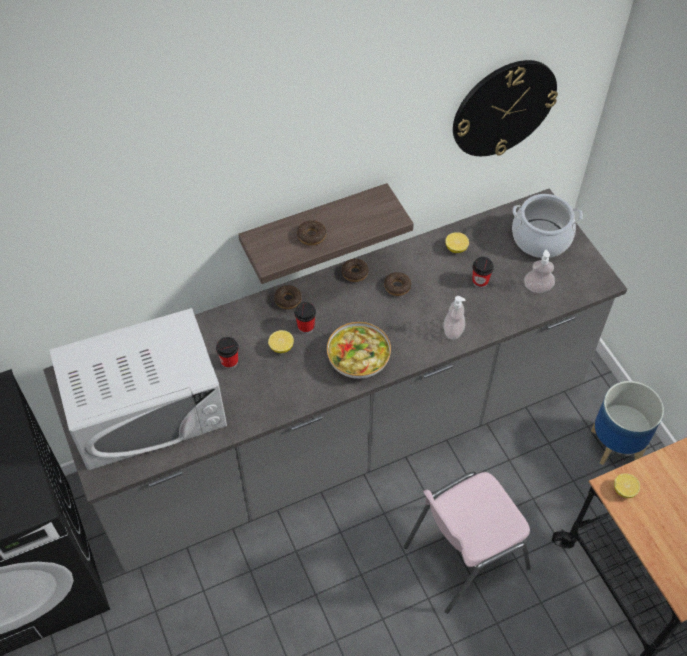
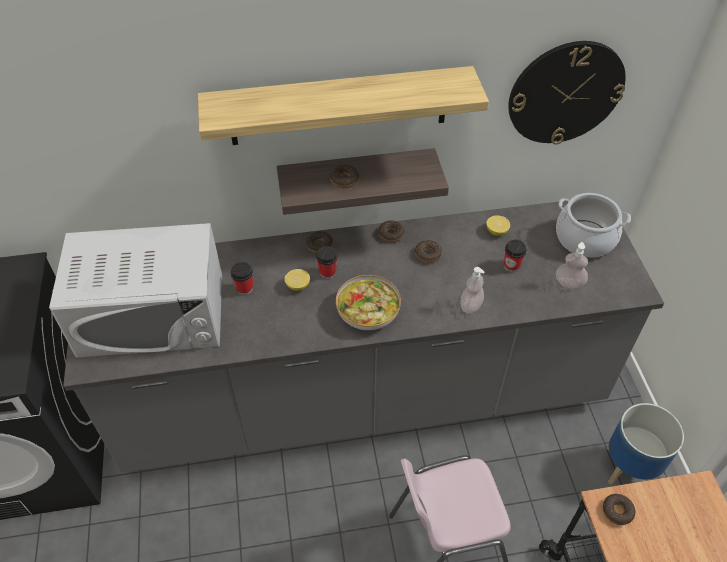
camera: 15 degrees right, 5 degrees down
lemon [614,473,640,498] -> donut [603,494,635,525]
none -> shelf [198,66,489,145]

